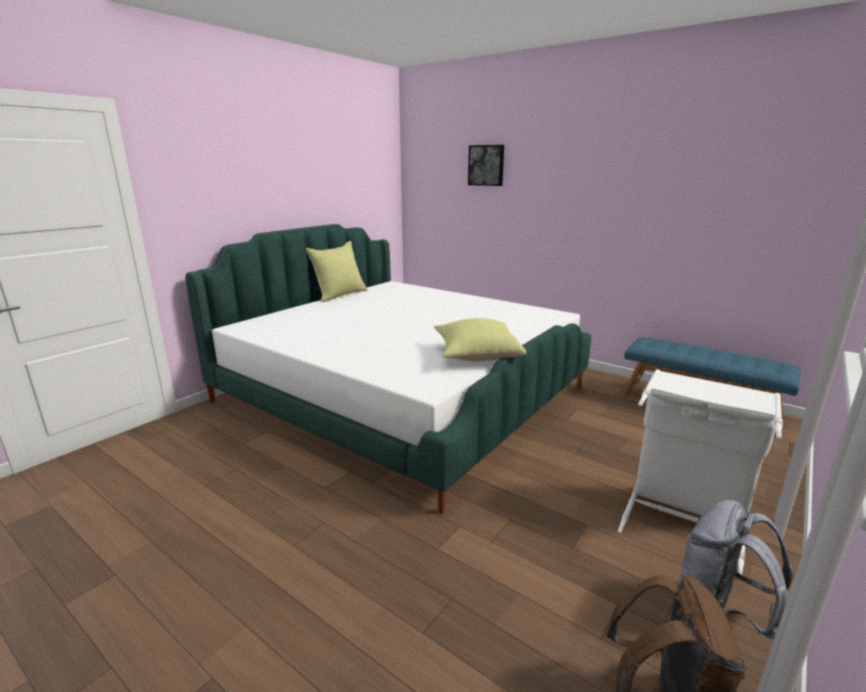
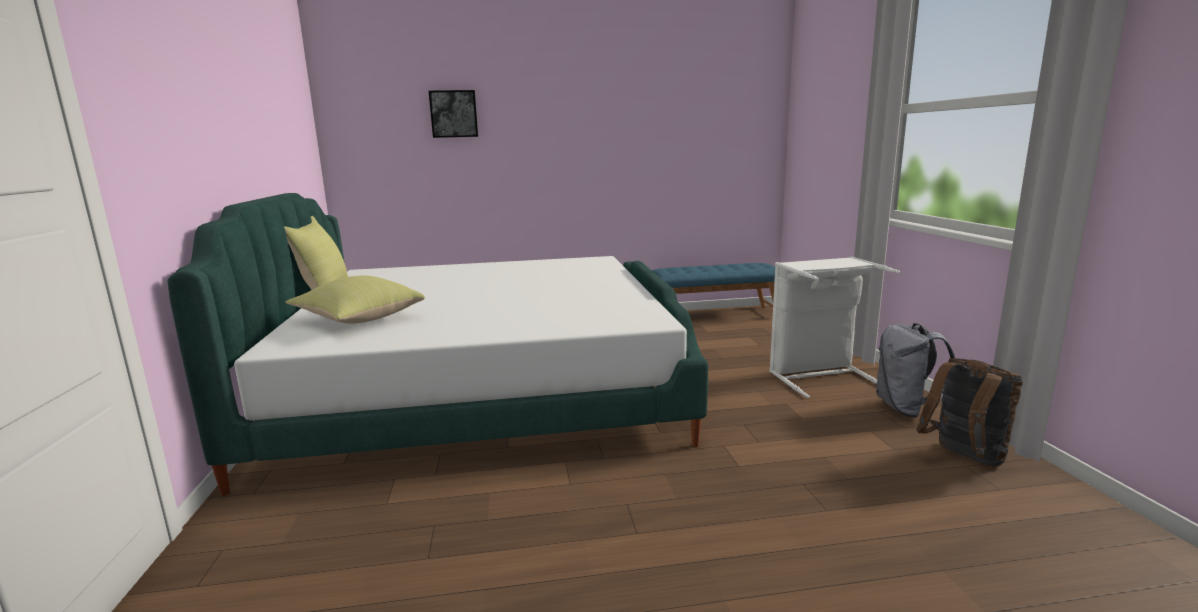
camera: 45 degrees left, 5 degrees down
yellow pillow [434,318,526,361] -> yellow pillow moved to [286,276,425,324]

